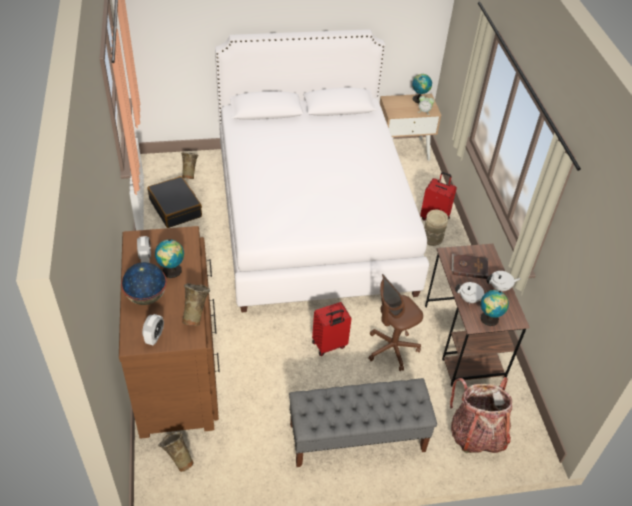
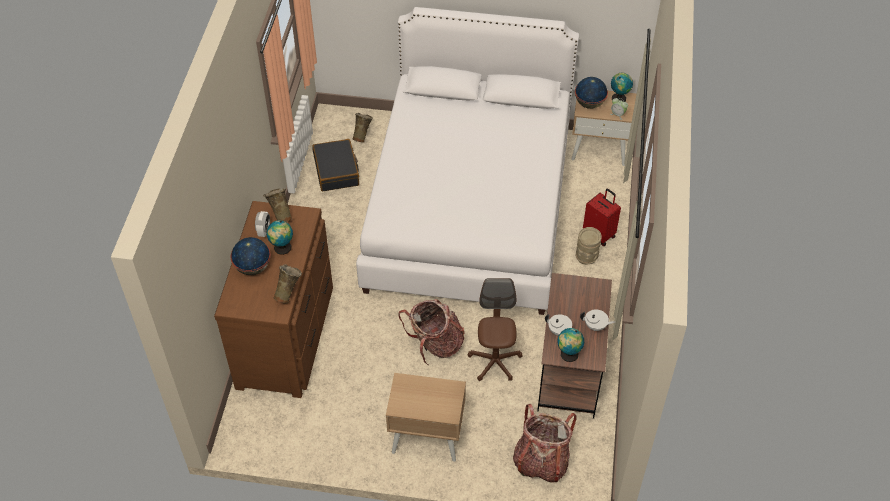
camera: 20 degrees right, 5 degrees up
alarm clock [142,314,164,345] -> none
beige vase [158,432,194,472] -> beige vase moved to [263,188,292,222]
grey bench [289,378,437,467] -> beige nightstand [386,373,466,462]
red suitcase [312,302,352,356] -> backpack [399,299,465,365]
brown office chair [368,274,423,371] -> brown office chair turned 105 degrees clockwise [468,278,523,381]
brown book [452,253,489,279] -> none
none -> globe [575,77,608,109]

